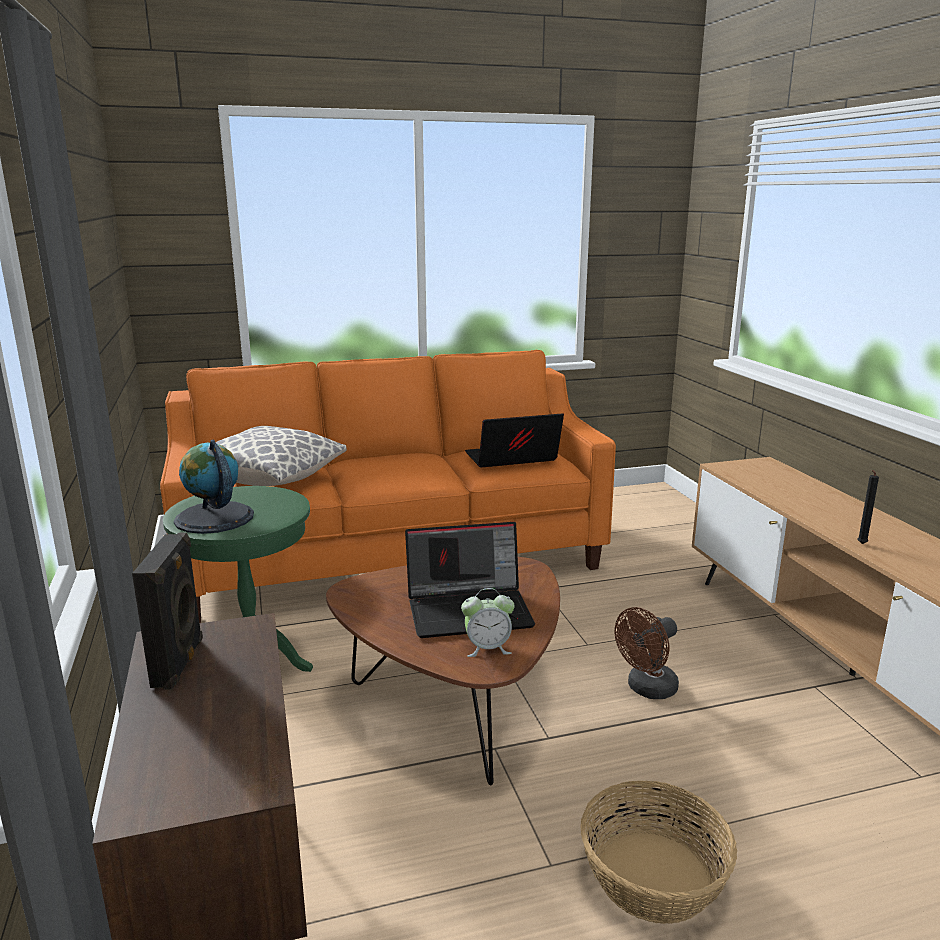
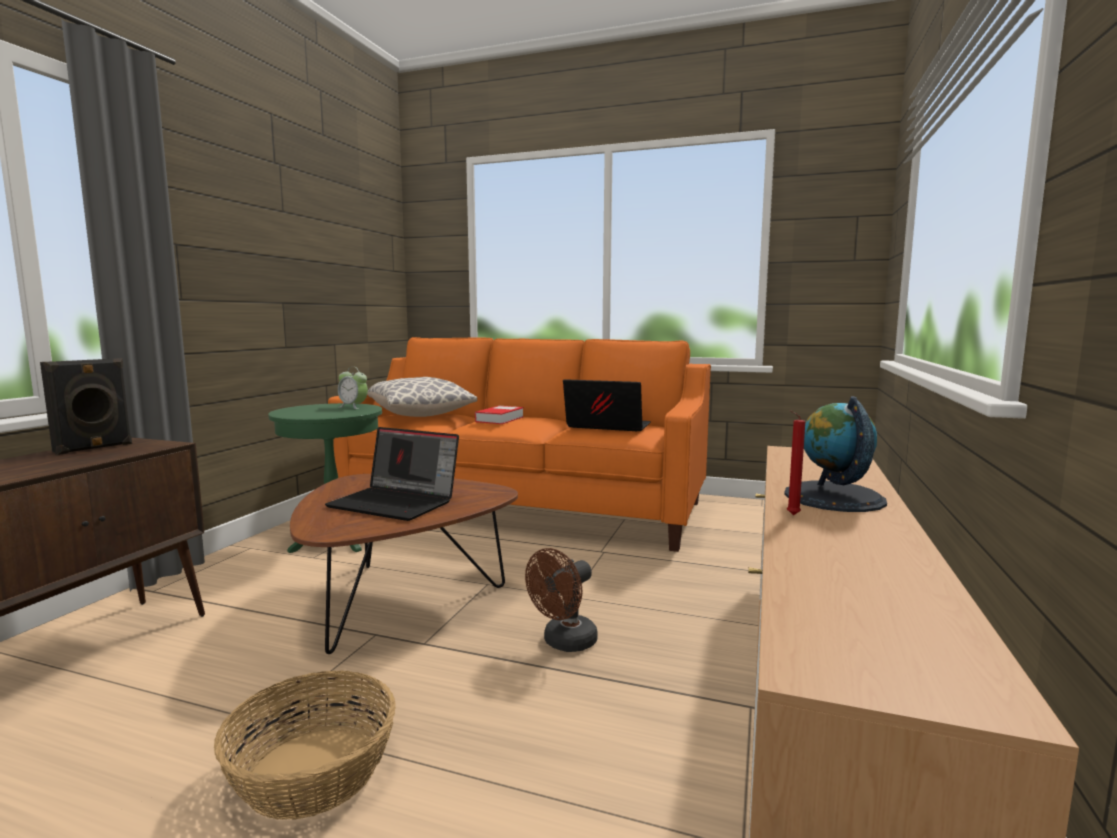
camera: 35 degrees right, 10 degrees down
globe [174,440,254,534] -> globe moved to [784,396,887,512]
alarm clock [461,588,515,657] -> alarm clock moved to [338,367,368,409]
brown fan [615,607,679,699] -> brown fan turned 45 degrees counterclockwise [525,548,598,652]
black candle [857,470,879,544] -> red candle [787,410,805,515]
none -> book [475,406,524,424]

